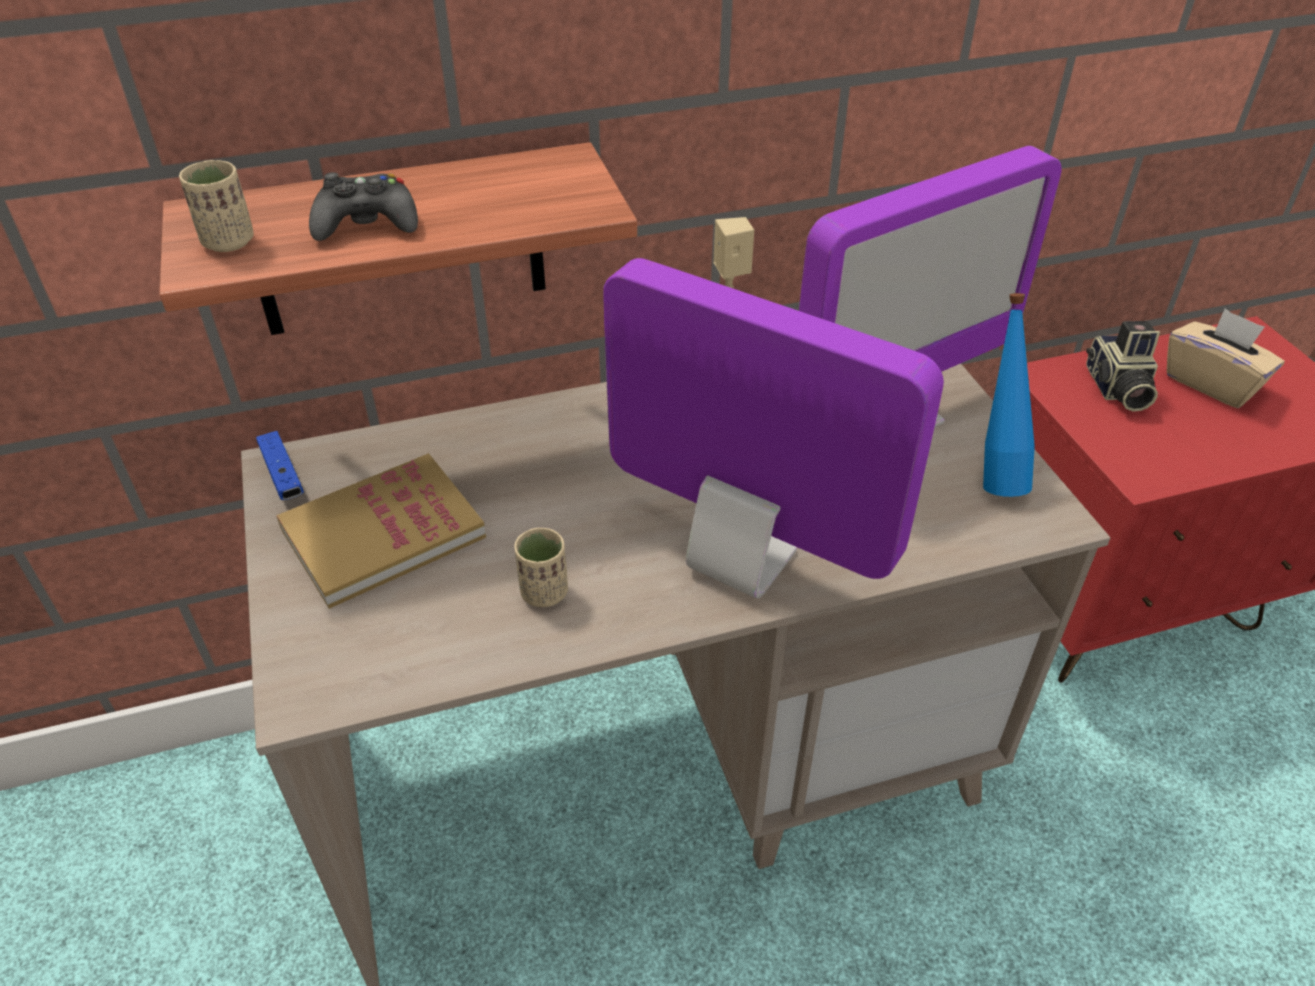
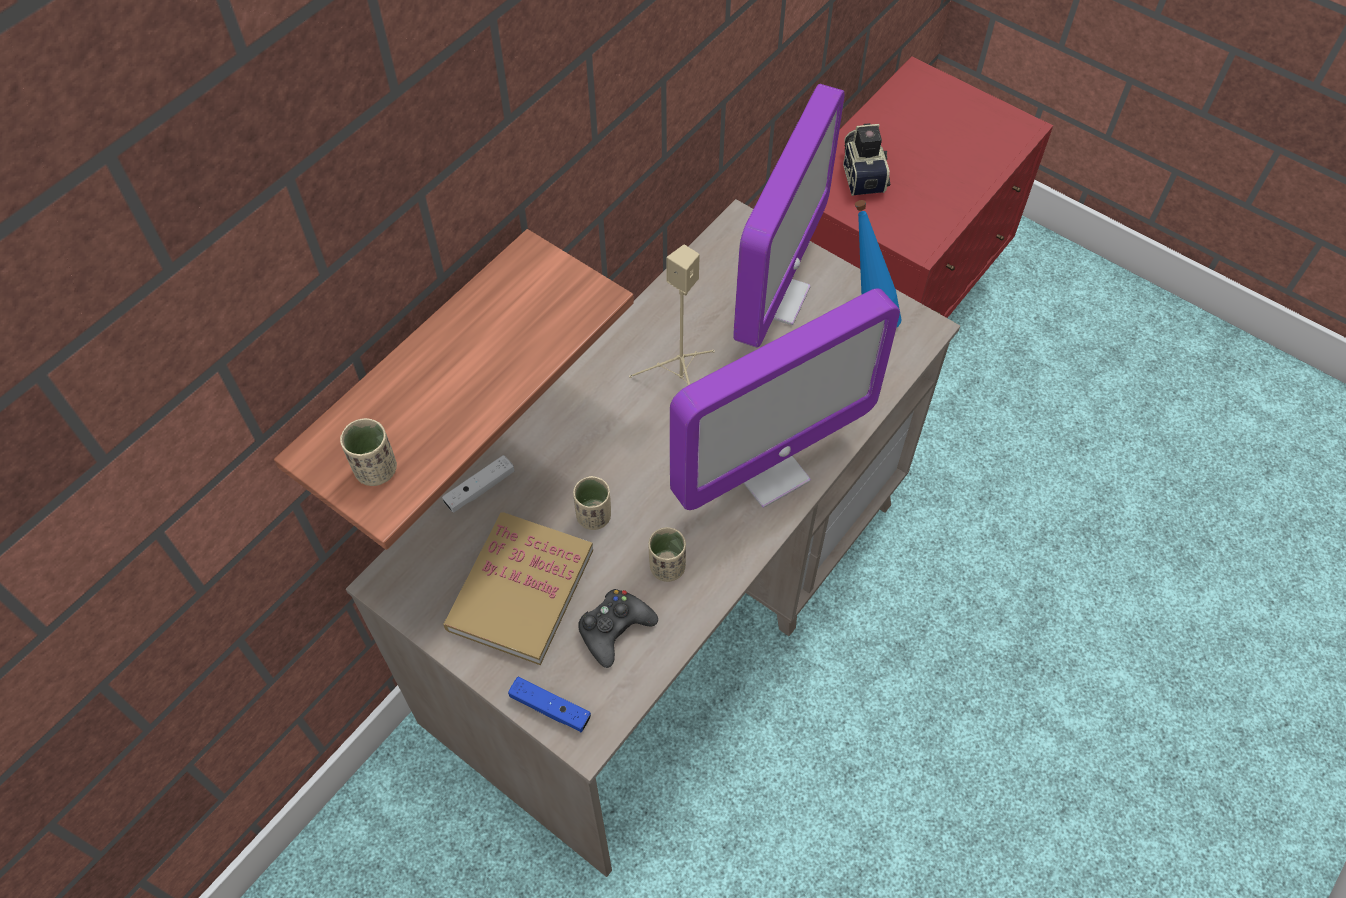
camera: 35 degrees left, 15 degrees up
blue game controller [256,431,304,500] -> blue game controller moved to [508,677,591,732]
black game controller [309,172,418,241] -> black game controller moved to [578,589,658,668]
monitor [603,258,944,598] -> monitor turned 150 degrees clockwise [670,289,900,510]
camera [1086,321,1160,412] -> camera turned 150 degrees counterclockwise [843,123,890,196]
beige tissue box [1167,309,1285,408] -> none
none -> white game controller [442,455,515,513]
none -> beige cup [573,476,611,530]

